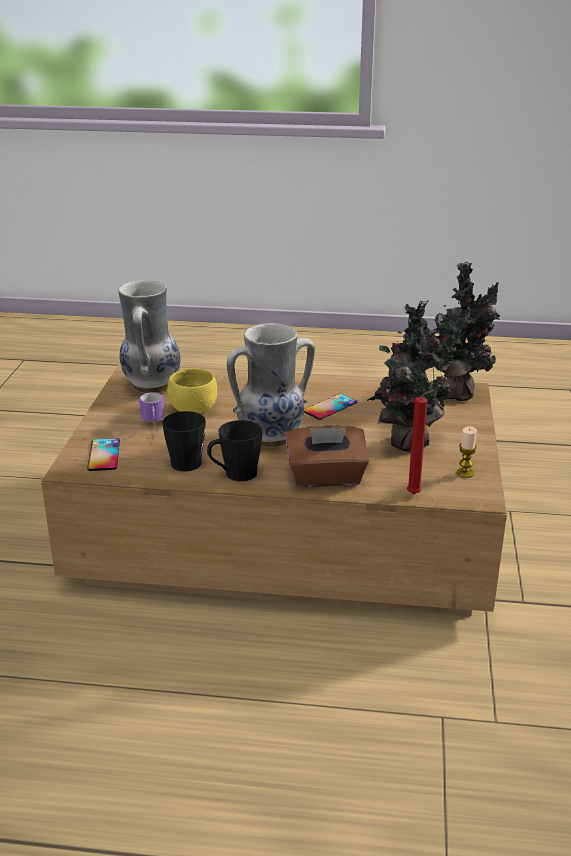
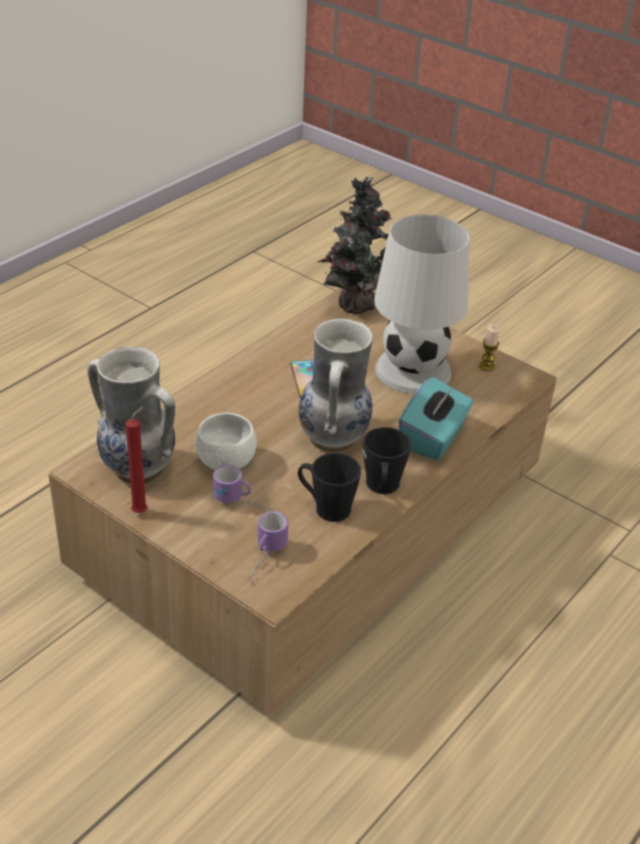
camera: 60 degrees left, 10 degrees up
phone [87,438,120,471] -> mug [248,511,288,581]
yellow bowl [167,368,217,414] -> white bowl [195,413,257,470]
brown tissue box [285,425,369,488] -> turquoise tissue box [399,377,473,461]
potted plant [367,300,451,452] -> white table lamp [374,214,469,394]
red candle [407,390,435,494] -> red candle moved to [126,406,147,513]

